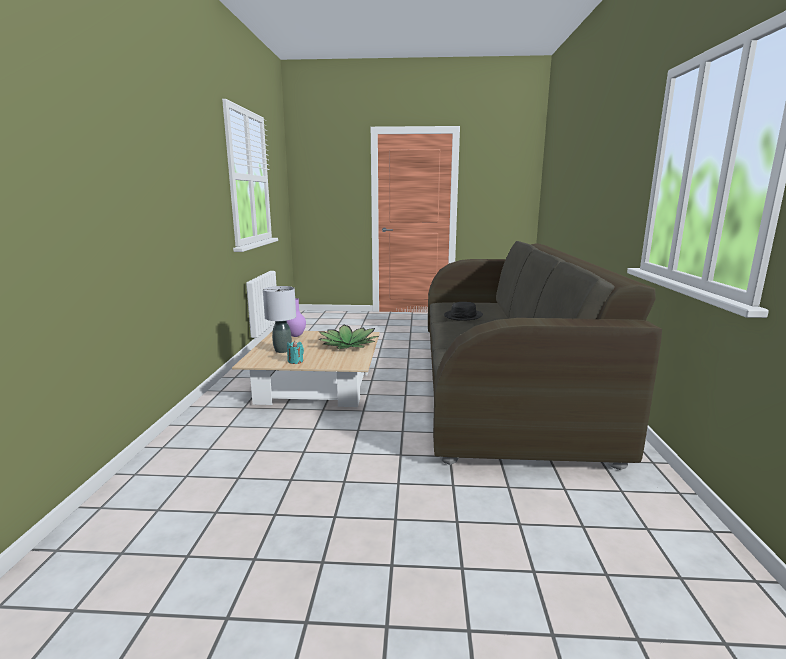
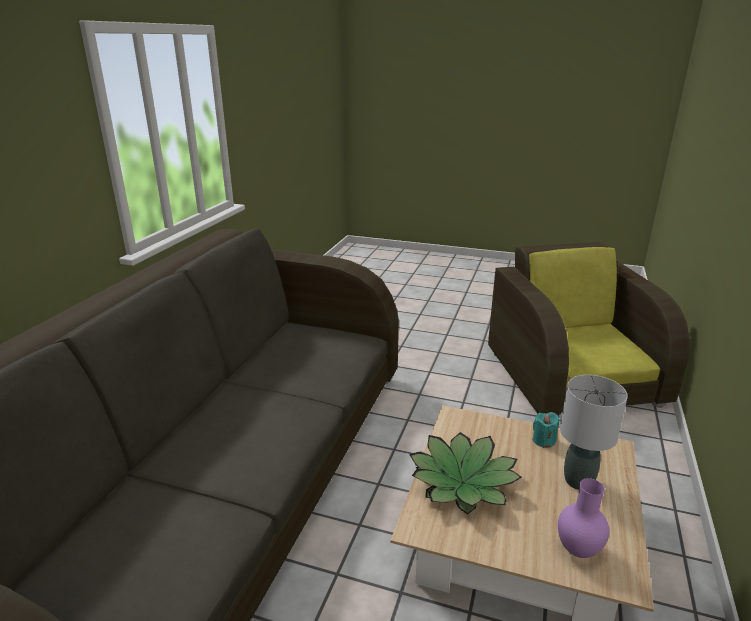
camera: 165 degrees left, 10 degrees up
black hat [444,302,483,321] -> none
none -> brown armchair [488,242,689,415]

